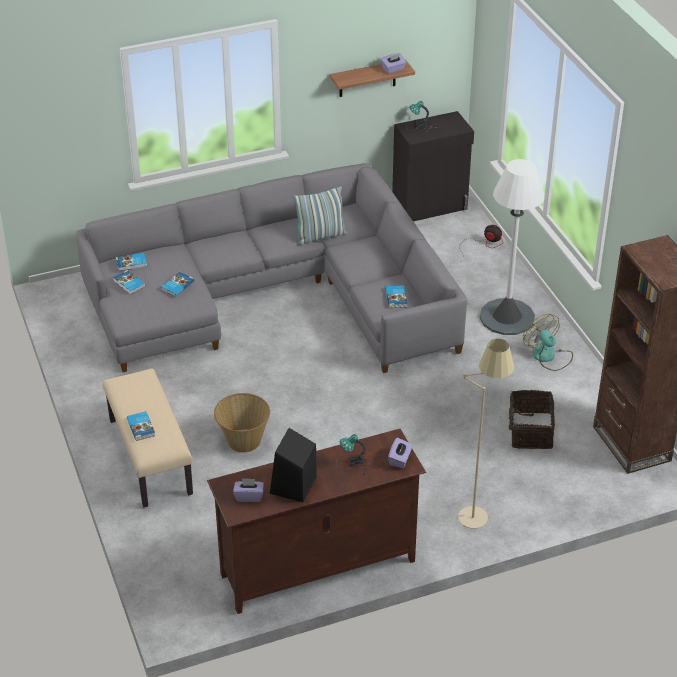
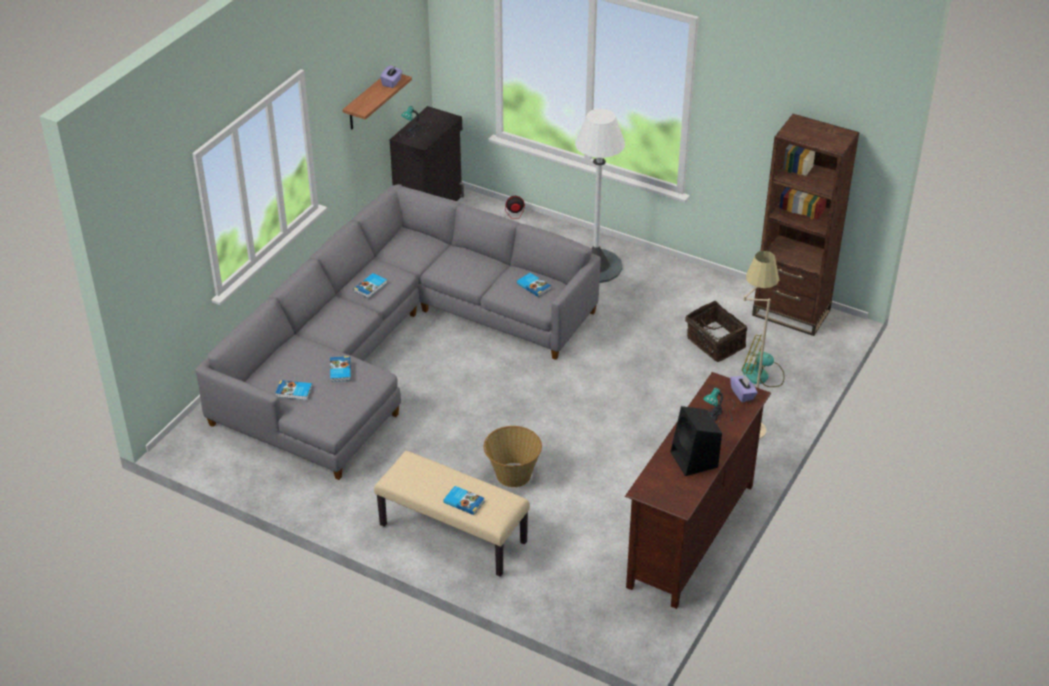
camera: 40 degrees left, 0 degrees up
book [116,253,147,271] -> book moved to [354,273,387,298]
purple tissue box [233,478,264,502] -> none
pillow [293,186,347,246] -> none
fan [523,314,573,371] -> fan moved to [742,334,785,387]

